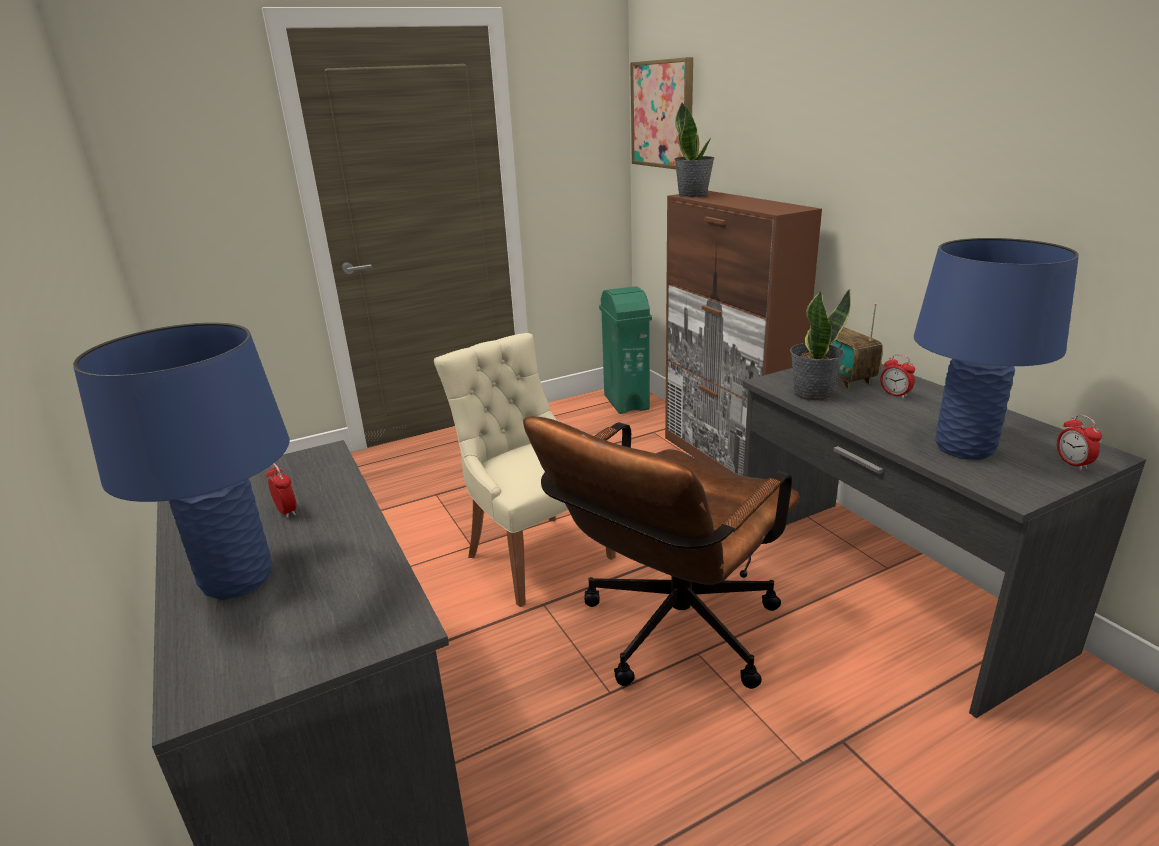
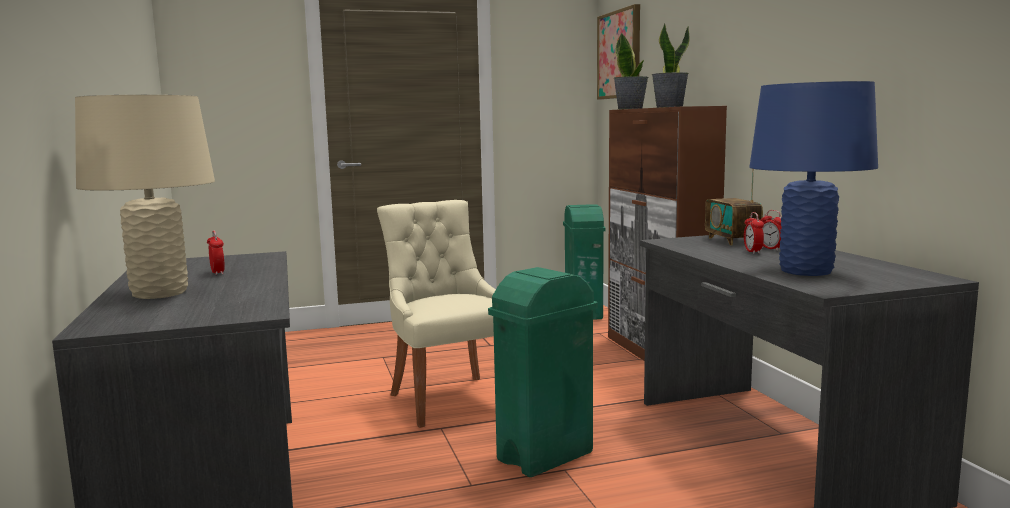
camera: 10 degrees right, 15 degrees down
blue table lamp [73,322,289,600] -> beige table lamp [75,95,215,299]
brown office chair [523,416,800,689] -> green trash can [488,267,598,477]
potted plant [790,289,851,402] -> potted plant moved to [652,23,689,108]
alarm clock [1057,414,1102,470] -> alarm clock moved to [744,212,764,254]

